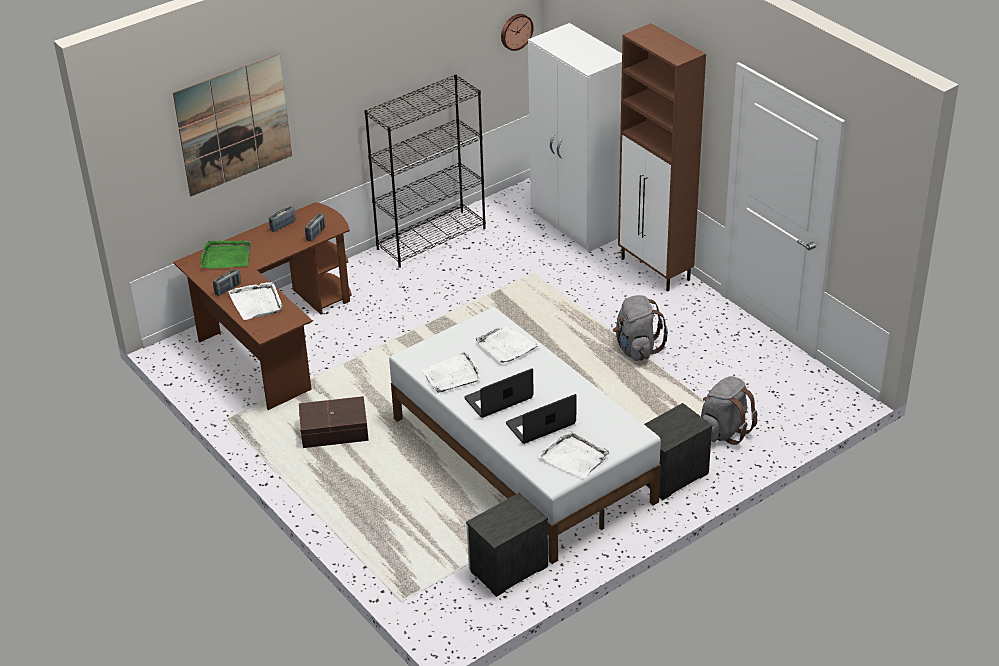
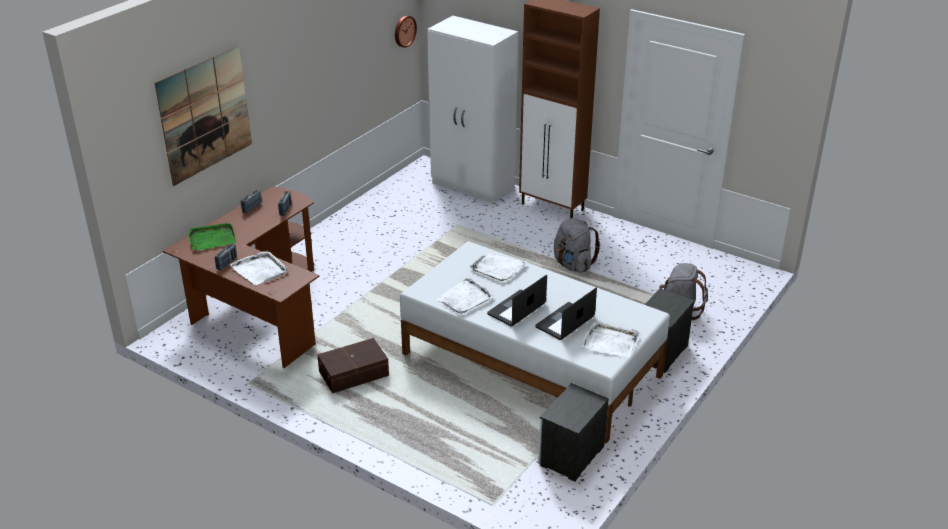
camera: 20 degrees left, 5 degrees down
black bookcase [364,74,486,268] -> none

